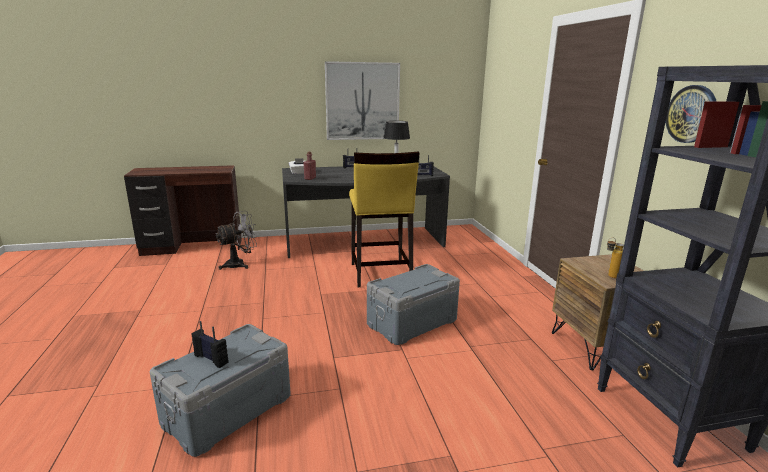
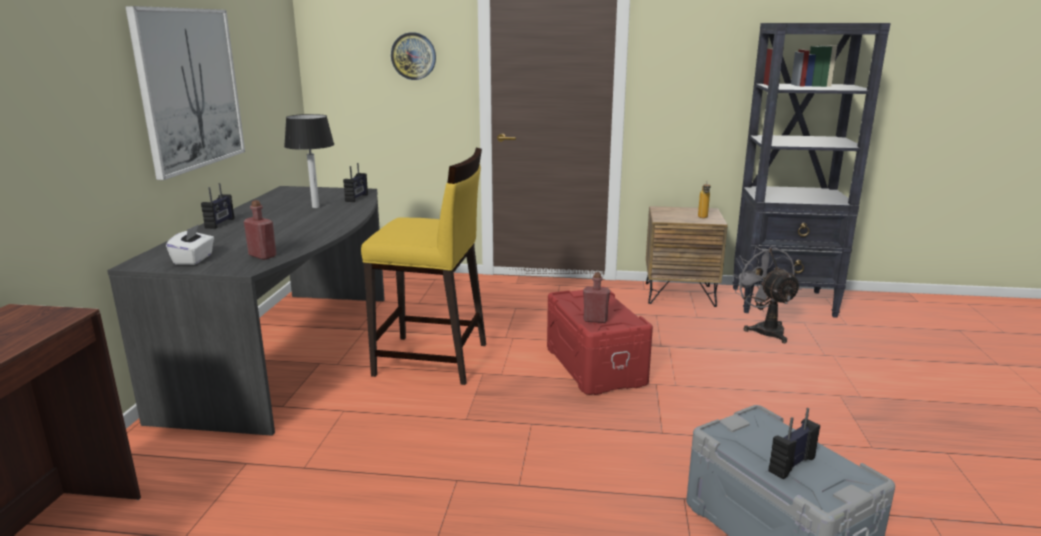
camera: 70 degrees left, 0 degrees up
grey fan [216,211,258,270] -> grey fan moved to [733,246,801,343]
grey storage box [367,264,460,345] -> red storage box [547,286,653,395]
wall clock [666,85,717,143] -> wall clock moved to [391,32,436,80]
none -> red bottle [583,272,610,323]

